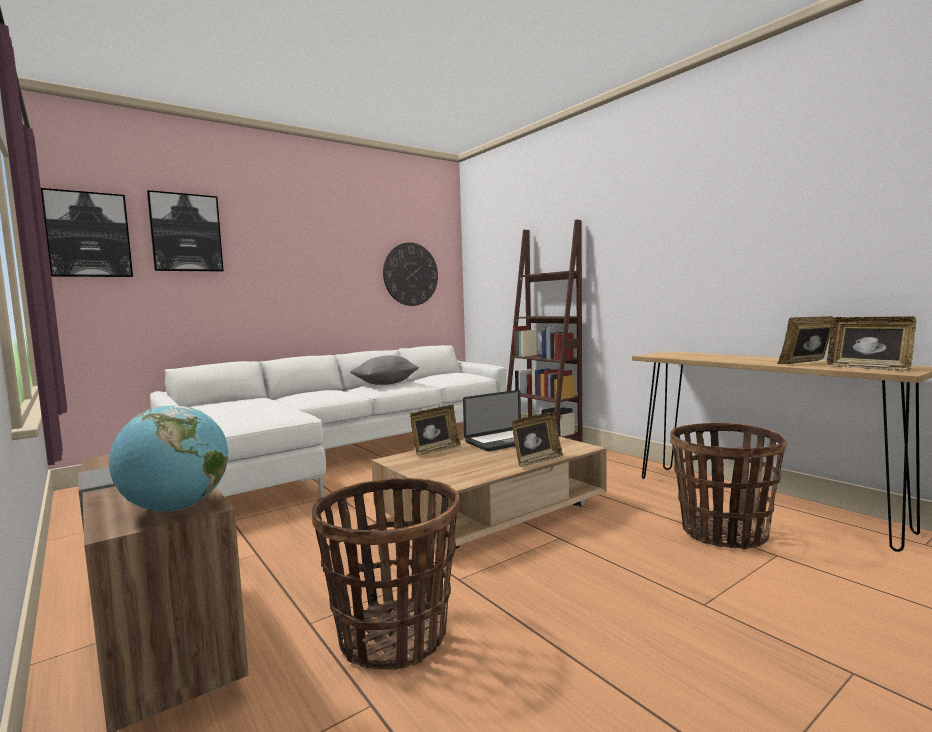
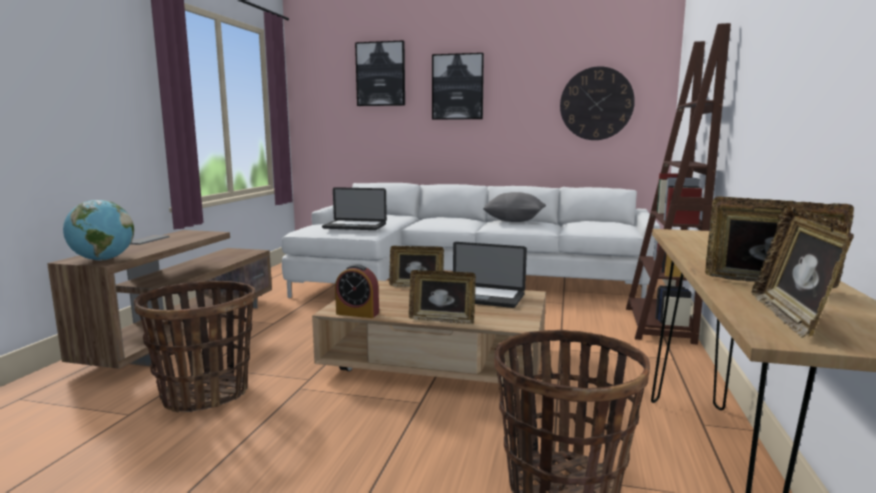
camera: 50 degrees right, 5 degrees up
picture [41,188,133,277] -> picture moved to [432,53,484,120]
none -> laptop [322,187,387,230]
none -> alarm clock [335,264,379,318]

